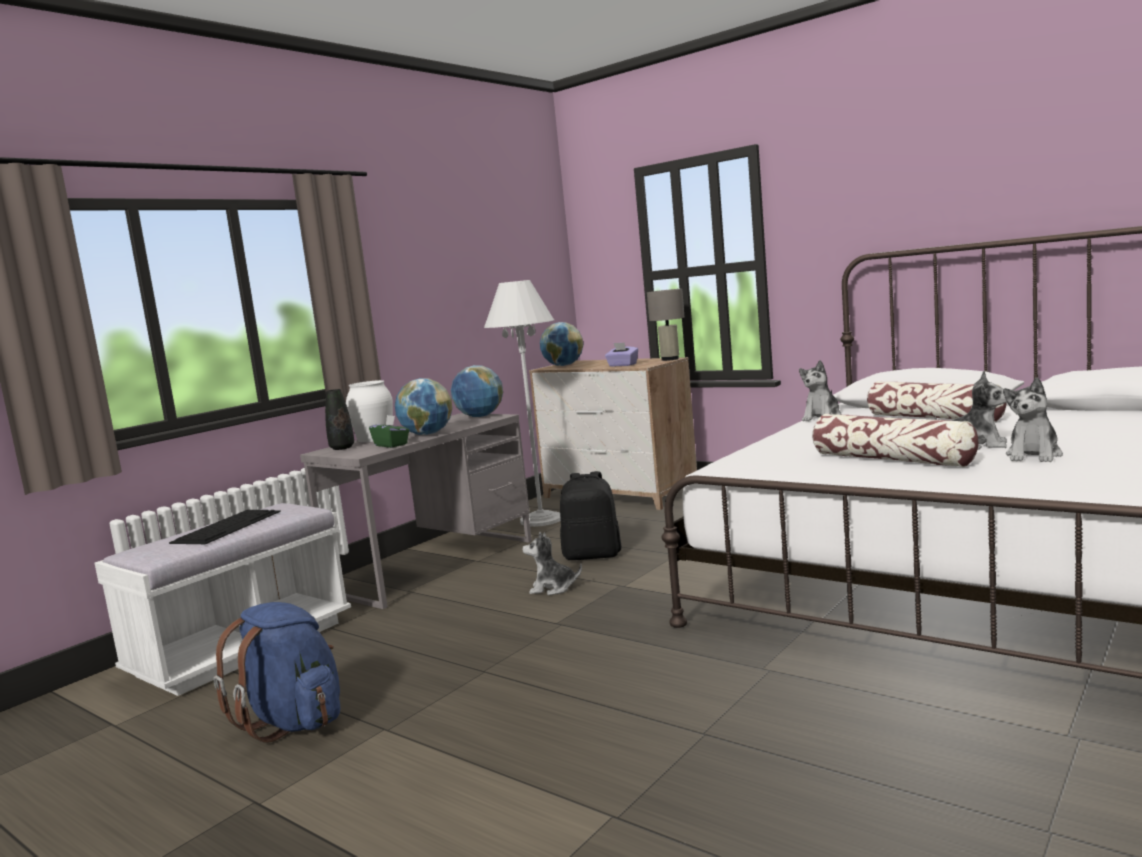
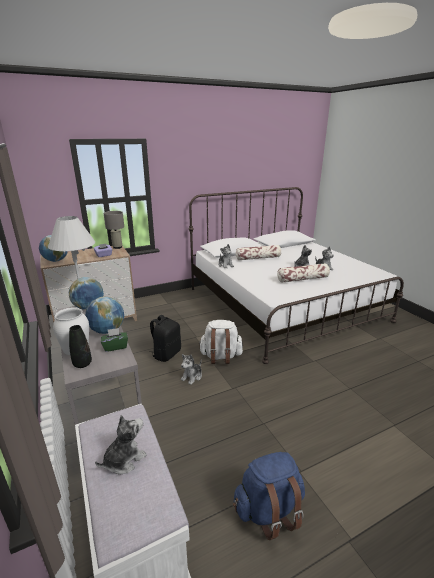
camera: 65 degrees left, 15 degrees up
keyboard [169,510,281,544] -> plush toy [95,415,147,475]
none -> white backpack [199,320,243,364]

